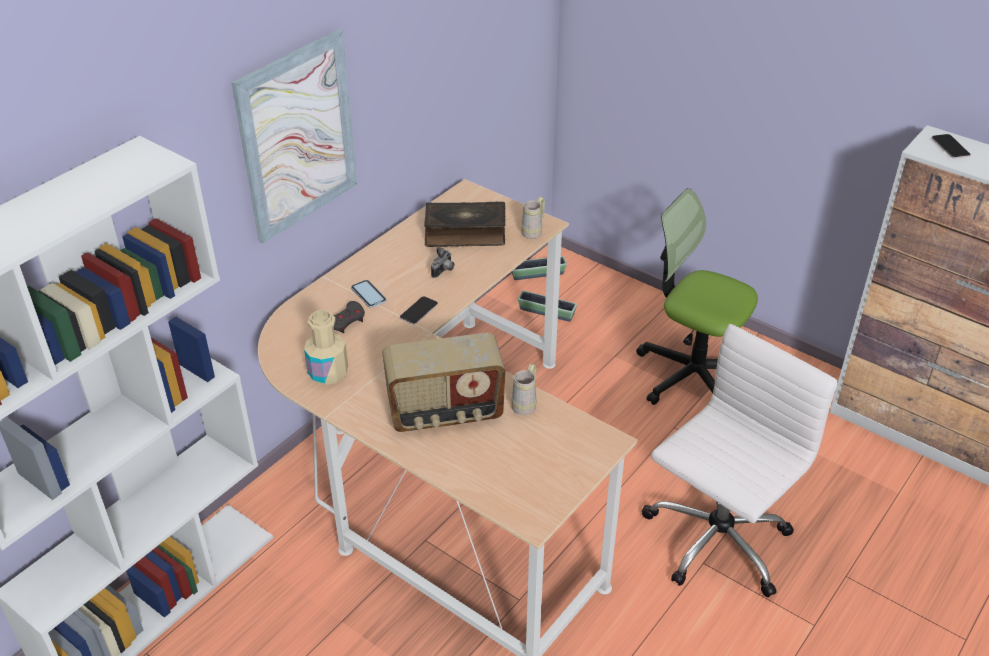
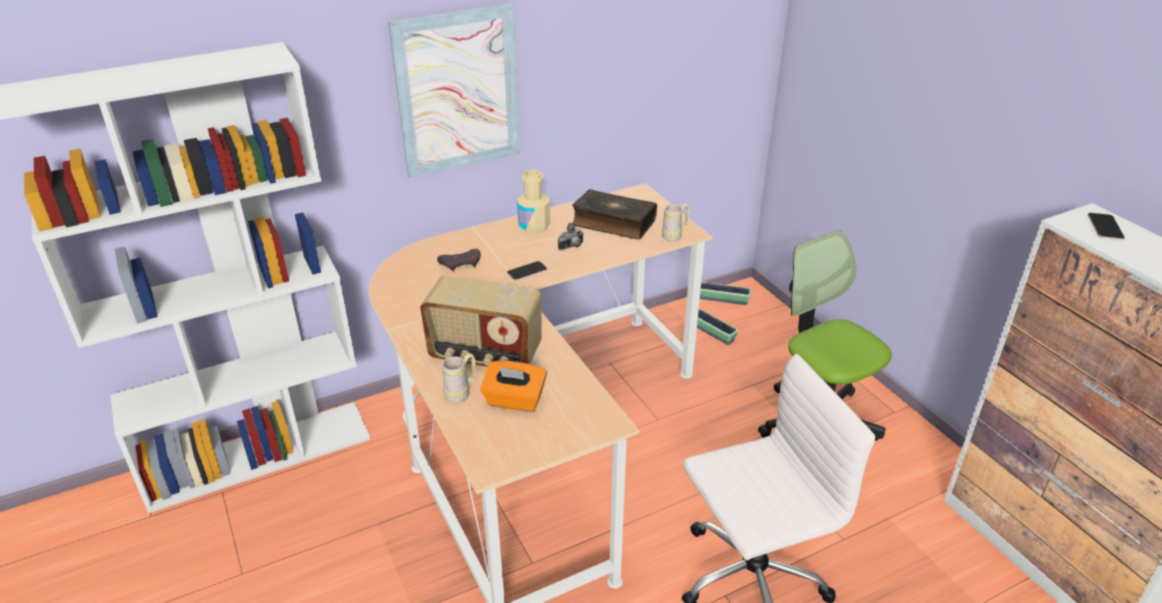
camera: 25 degrees right, 5 degrees down
beige bottle [304,310,348,385] -> beige bottle moved to [517,169,550,233]
phone [351,280,386,308] -> none
beige mug [511,364,537,415] -> beige mug moved to [442,353,476,403]
none -> orange tissue box [480,360,547,412]

